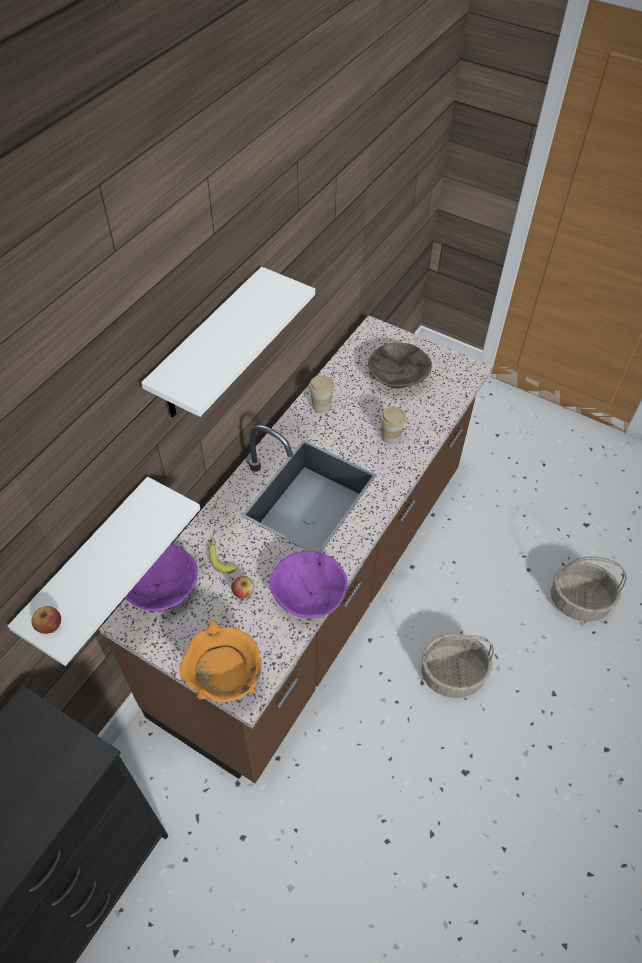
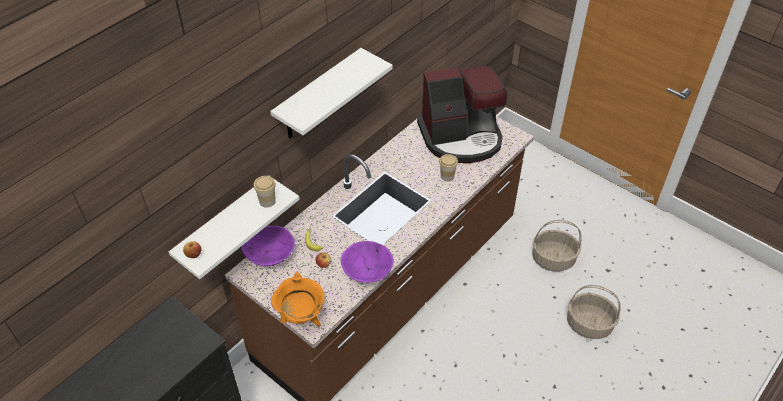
camera: 10 degrees right, 5 degrees down
cup [309,376,334,413] -> cup moved to [254,176,276,208]
brown bowl [368,343,432,389] -> coffee machine [417,66,507,163]
basket [421,633,494,698] -> basket moved to [532,220,582,272]

